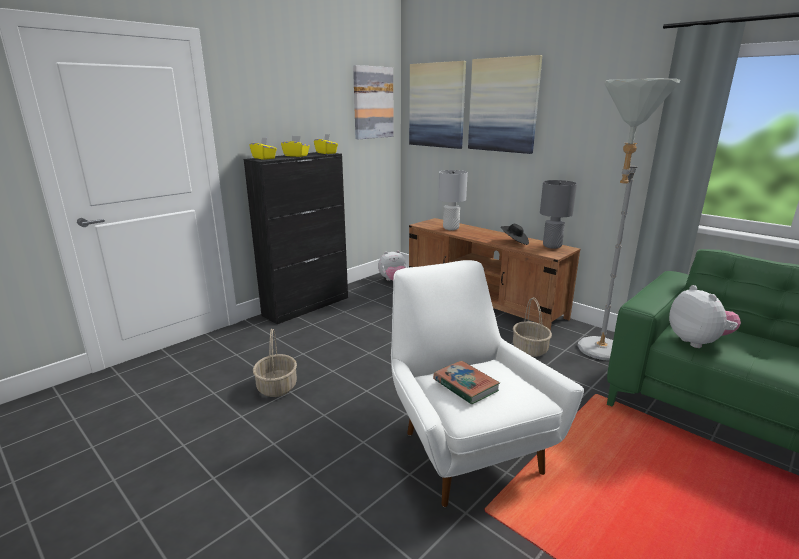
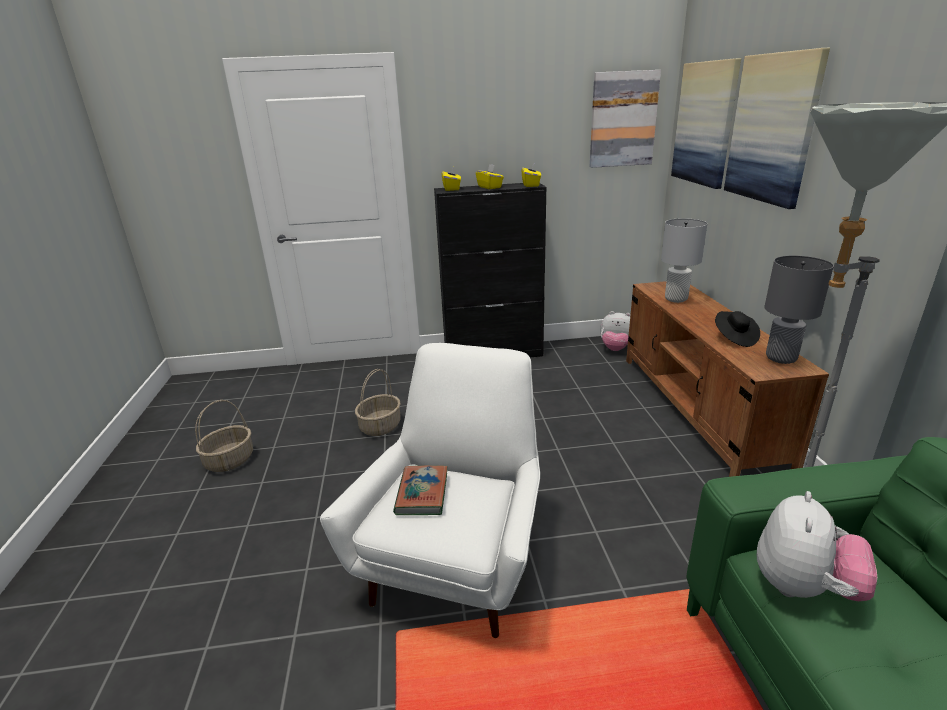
camera: 40 degrees right, 5 degrees up
basket [513,297,552,357] -> basket moved to [195,400,253,472]

